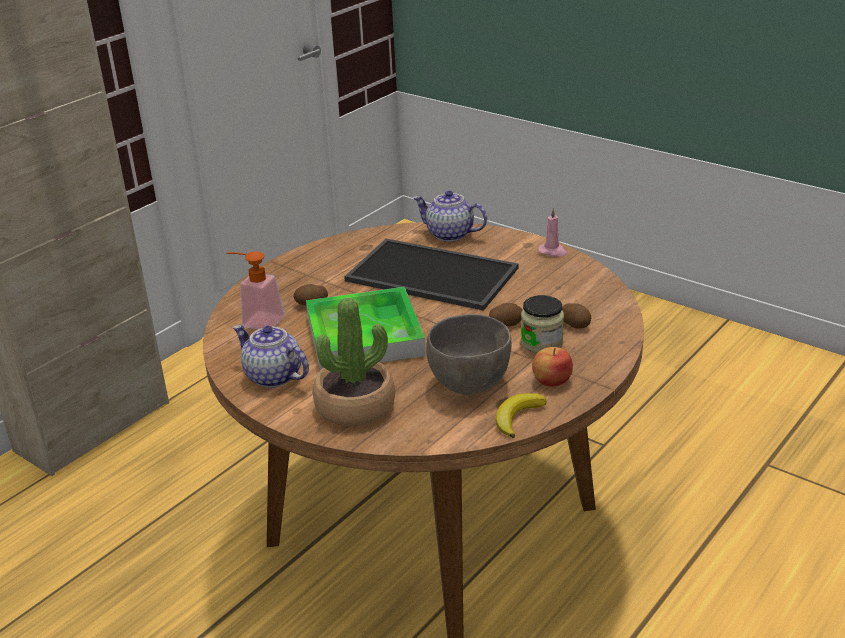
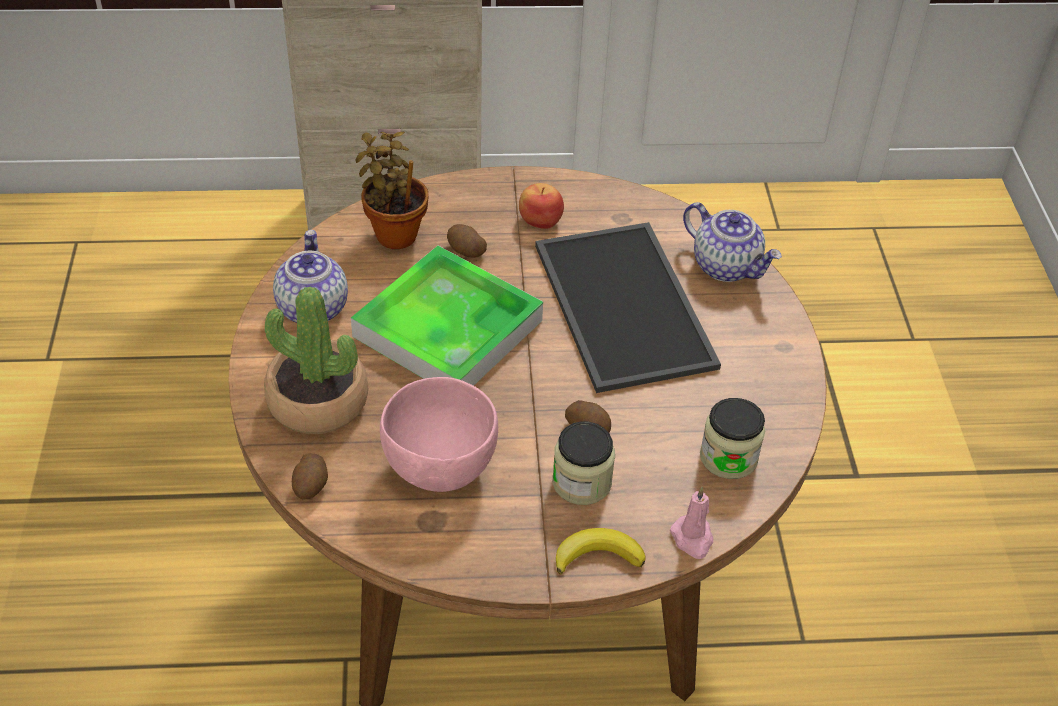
camera: 45 degrees right, 15 degrees up
soap dispenser [226,251,284,329] -> potted plant [355,131,428,249]
teapot [413,190,487,242] -> teapot turned 150 degrees clockwise [683,202,782,282]
grey bowl [426,314,511,395] -> pink bowl [380,377,498,492]
banana [496,393,547,438] -> banana moved to [556,528,646,575]
apple [532,347,573,387] -> apple moved to [519,183,564,229]
pink candle [538,208,568,257] -> pink candle moved to [670,487,713,559]
potato [562,303,591,329] -> potato moved to [292,453,328,500]
none -> jar [700,398,765,479]

